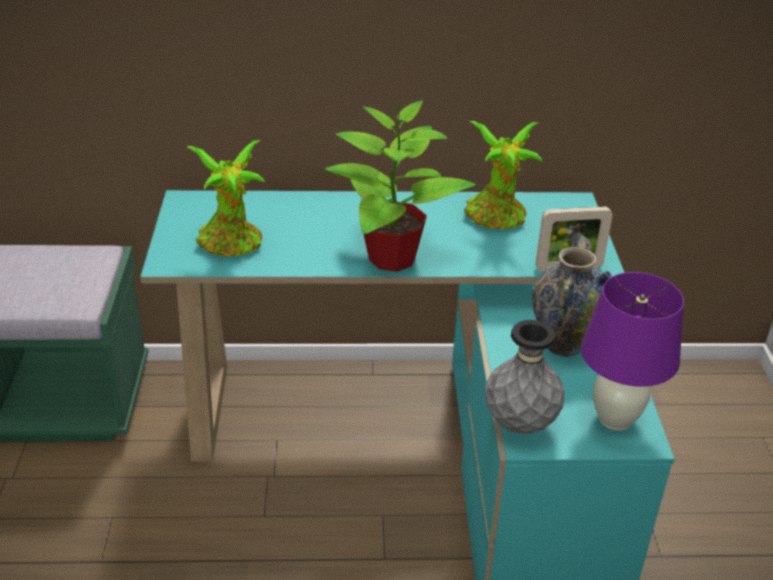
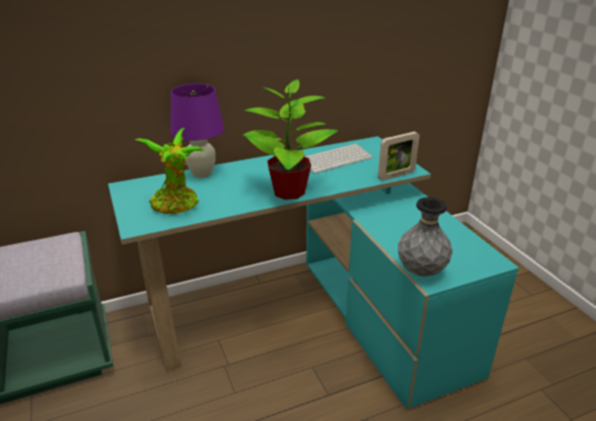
camera: 20 degrees left, 5 degrees down
potted plant [464,121,542,229] -> keyboard [305,143,373,174]
vase [532,241,612,357] -> none
purple table lamp [581,272,684,431] -> purple table lamp moved to [170,84,224,178]

